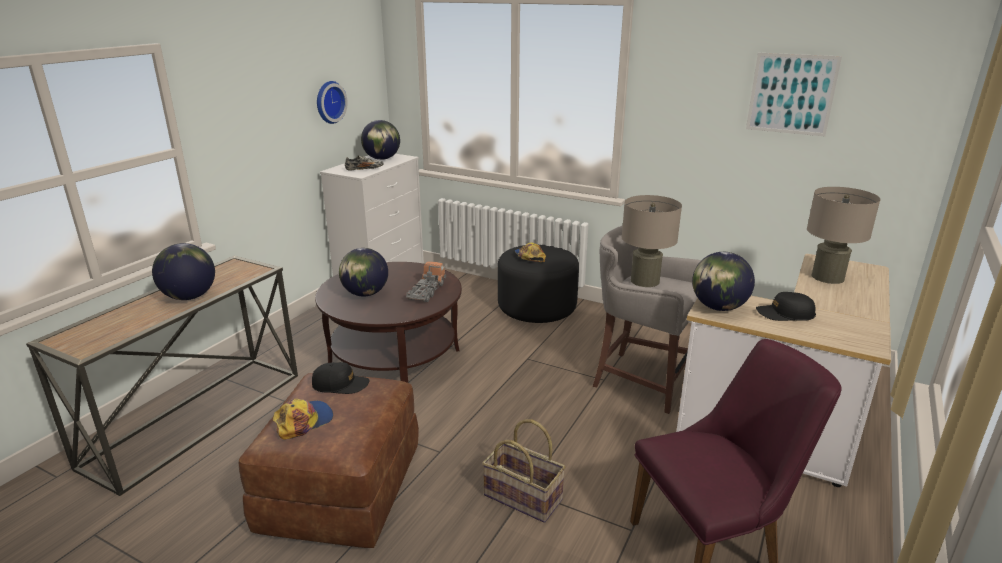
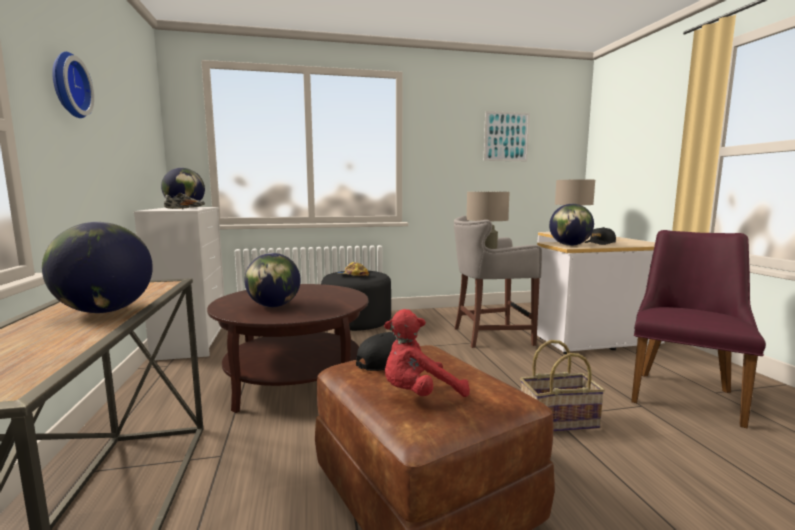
camera: 40 degrees left, 15 degrees down
cap [273,399,333,439] -> red plush toy [384,309,470,397]
wall clock [317,81,348,124] -> wall clock moved to [52,52,94,118]
toy truck [406,261,446,302] -> none

